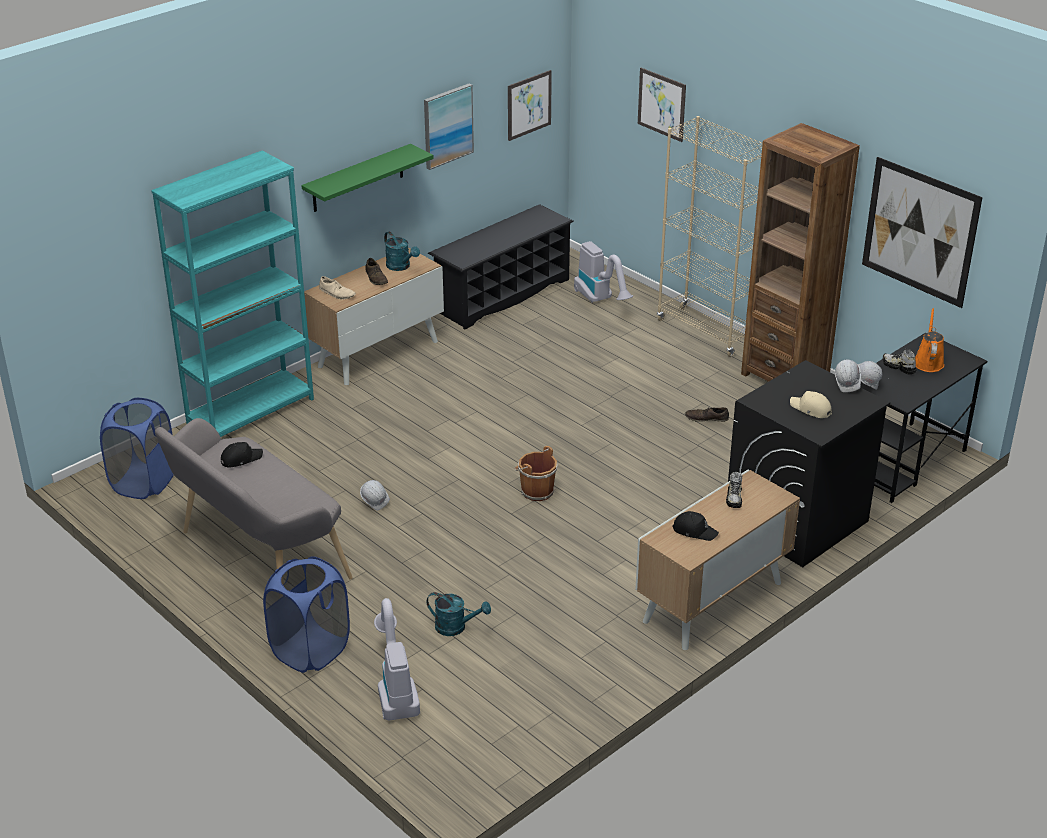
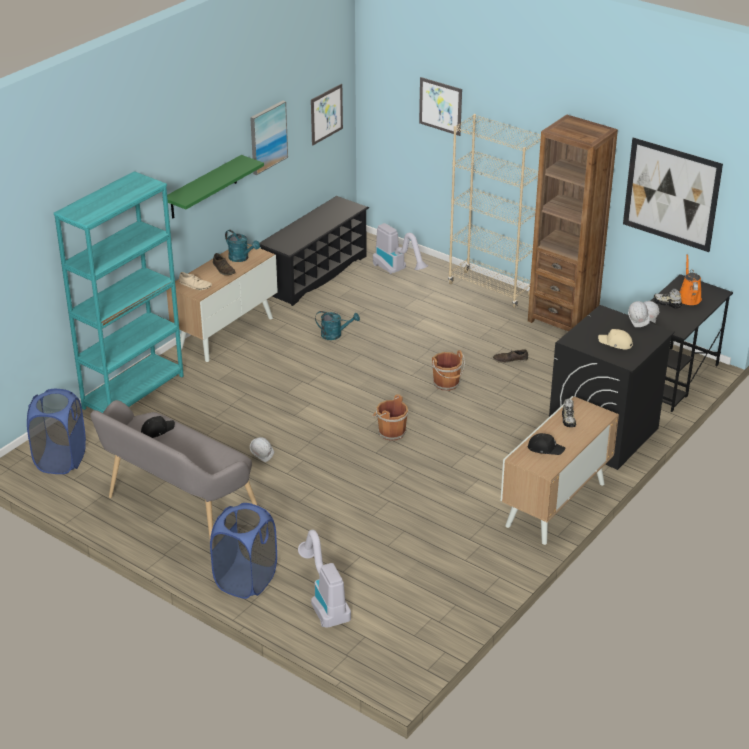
camera: 10 degrees left, 0 degrees up
turquoise watering can [427,592,491,636] -> turquoise watering can moved to [315,311,360,340]
none -> brown bucket [432,350,465,391]

